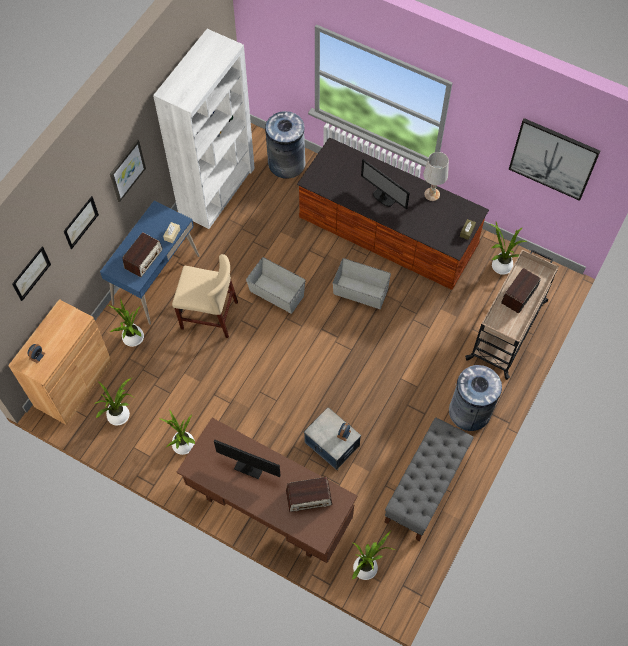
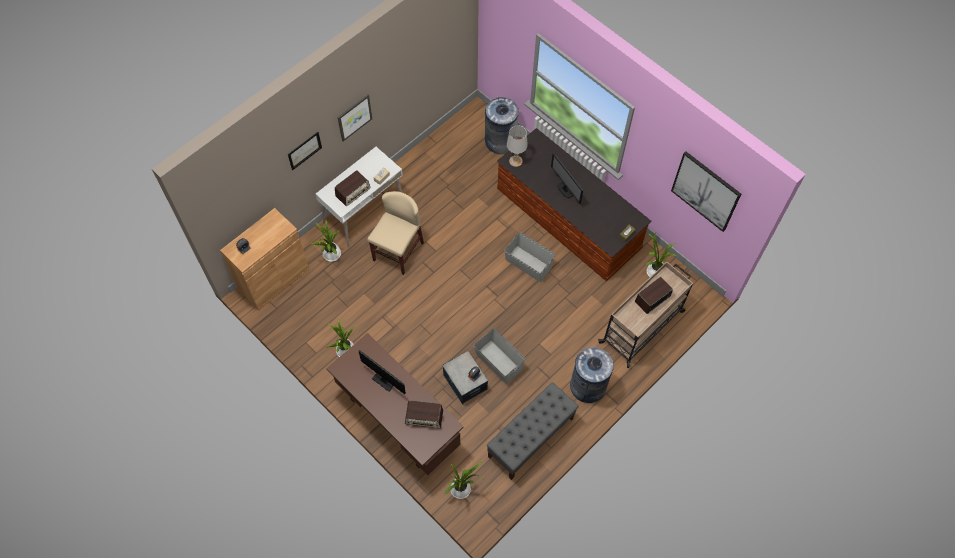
camera: 15 degrees right, 0 degrees up
picture [12,246,51,301] -> none
potted plant [94,378,133,426] -> none
blue desk [100,201,200,325] -> white desk [316,147,403,247]
white bookcase [153,29,255,229] -> none
beige chair [172,254,238,338] -> beige chair turned 90 degrees counterclockwise [367,191,424,275]
grey storage box [246,257,306,314] -> grey storage box moved to [474,328,525,384]
white table lamp [423,152,449,201] -> white table lamp moved to [507,125,528,167]

